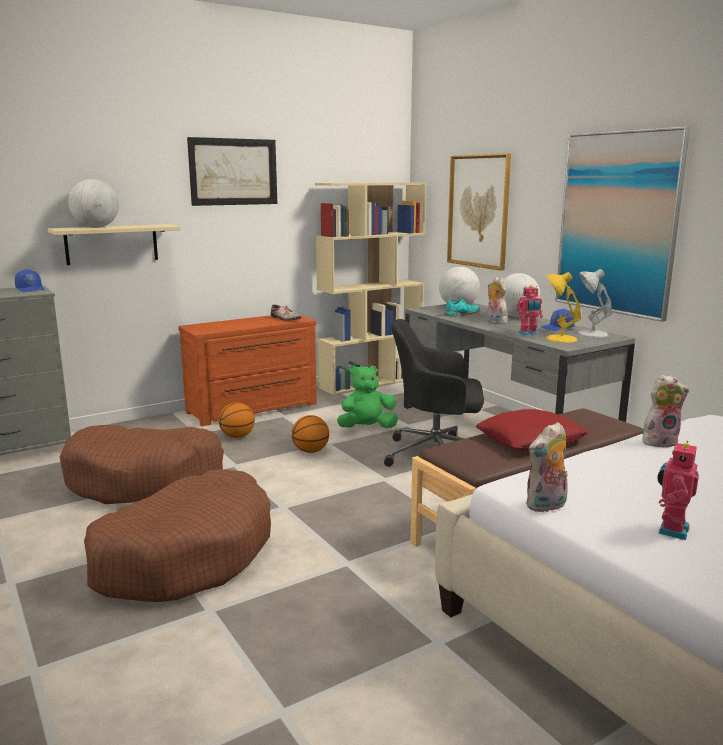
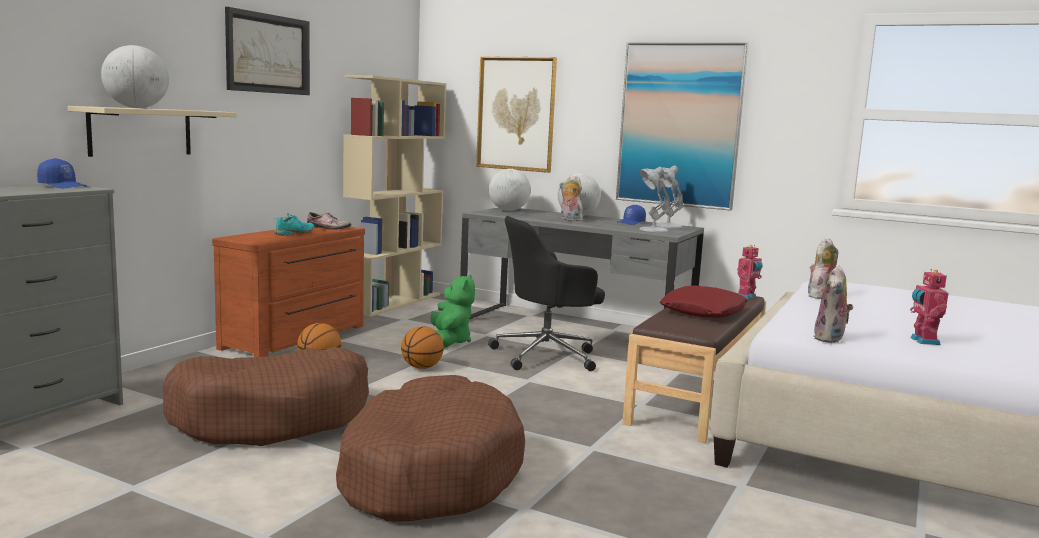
camera: 30 degrees left, 5 degrees down
green plush toy [337,365,398,428] -> green plush toy turned 135 degrees clockwise [431,274,475,348]
turquoise shoe [444,296,480,317] -> turquoise shoe moved to [274,213,314,236]
toy robot [517,285,543,336] -> toy robot moved to [737,245,762,299]
yellow table lamp [546,272,581,343] -> white table lamp [639,167,671,232]

